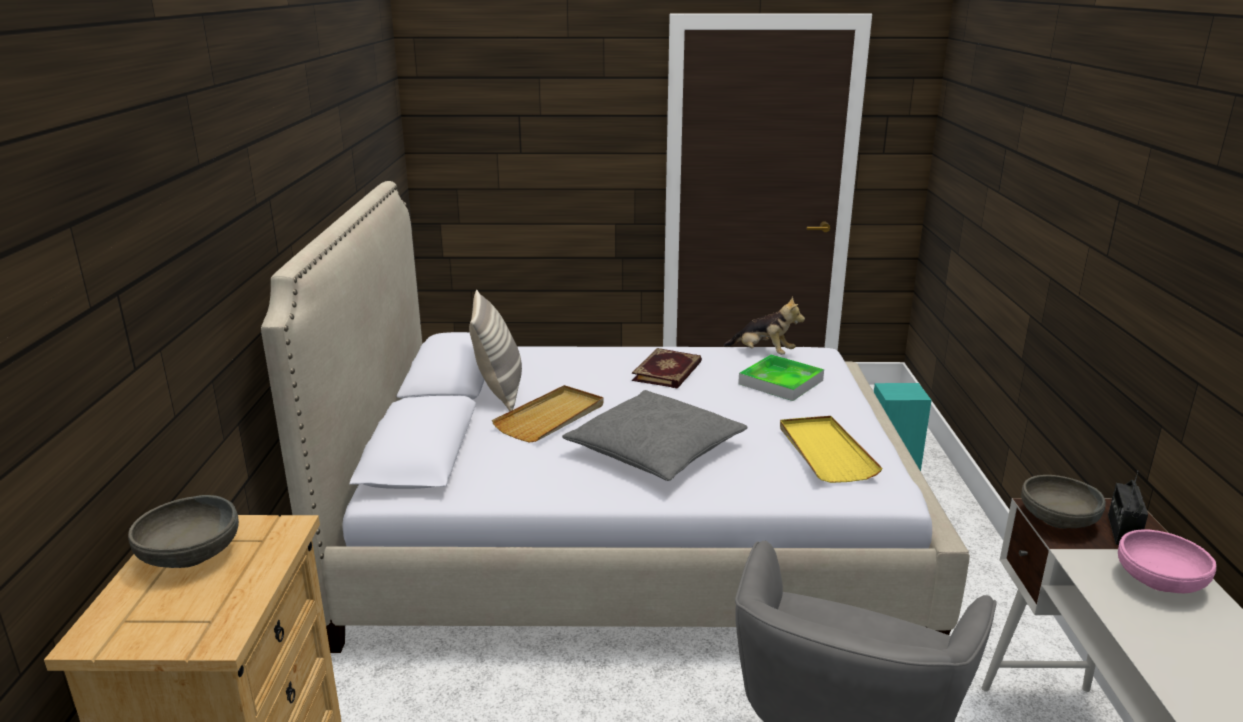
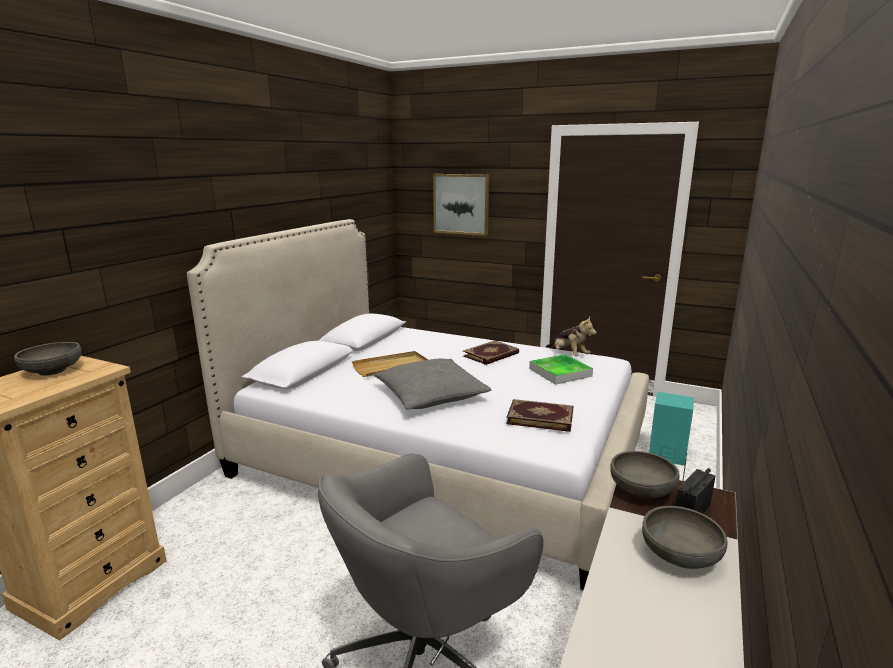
camera: 25 degrees right, 5 degrees down
pillow [469,290,522,411] -> none
yellow tray [780,416,883,483] -> book [506,399,573,432]
pink bowl [1118,530,1216,593] -> grey bowl [642,506,728,569]
none -> picture [433,174,489,236]

